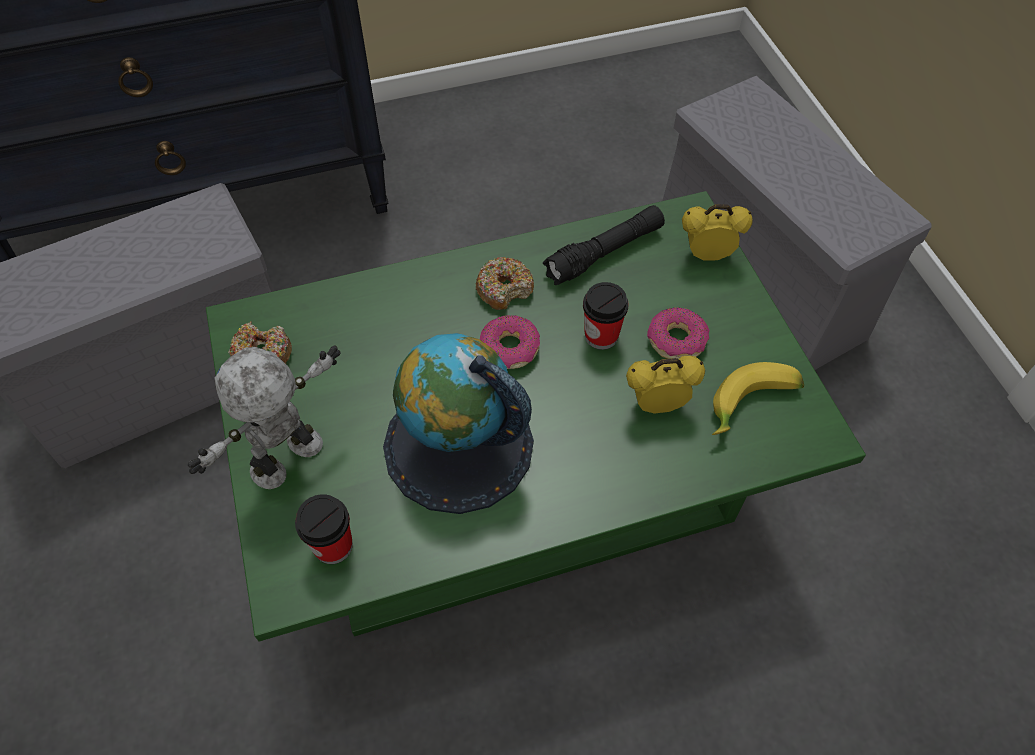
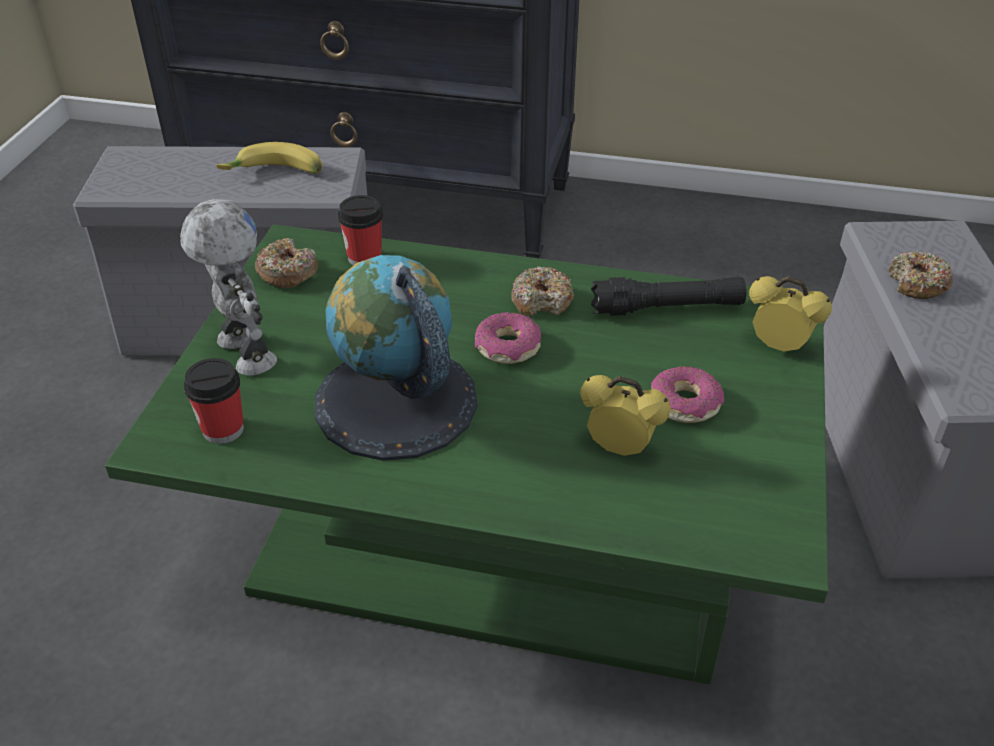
camera: 30 degrees right, 15 degrees down
toy robot [188,345,341,489] -> toy robot turned 75 degrees clockwise [180,199,277,376]
cup [583,282,629,350] -> cup moved to [338,195,383,265]
banana [712,362,804,435] -> banana moved to [216,142,322,174]
none -> donut [889,251,953,299]

